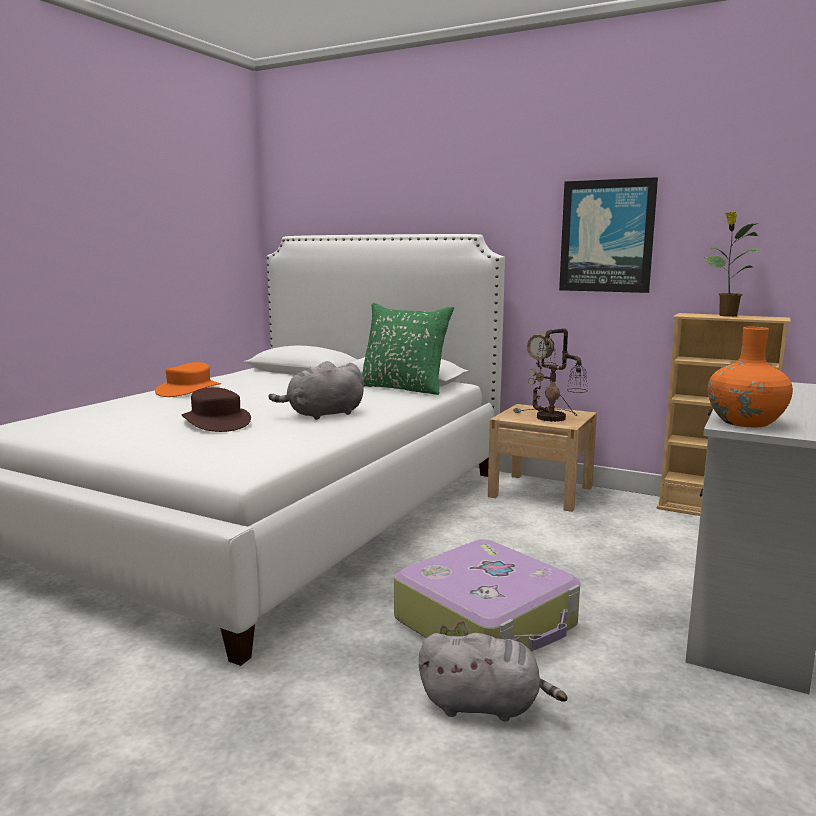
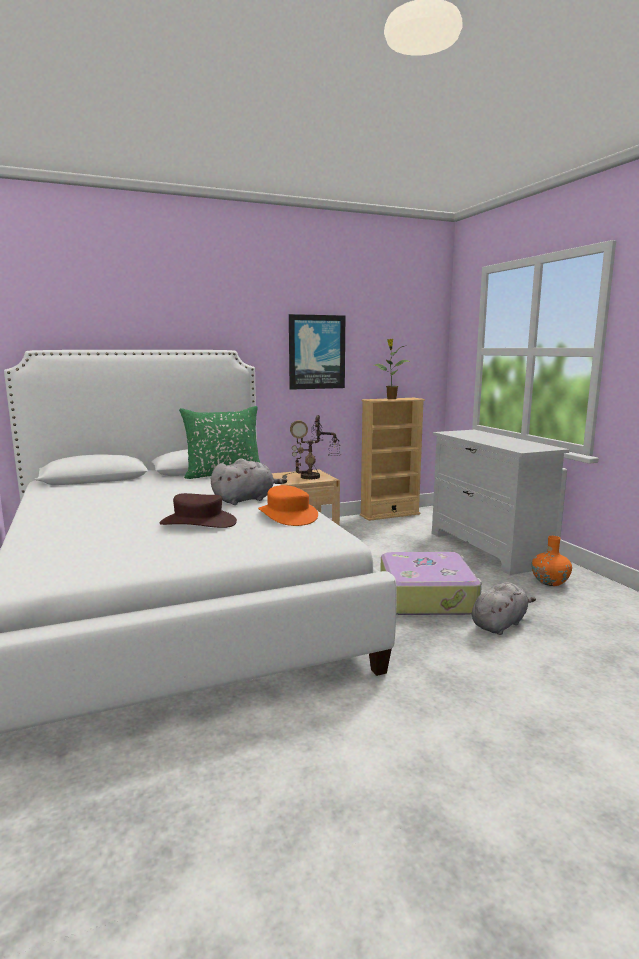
camera: 50 degrees left, 0 degrees up
orange hat [155,362,221,397] -> orange hat moved to [258,485,318,526]
grey plush toy [269,361,364,420] -> grey plush toy turned 135 degrees counterclockwise [211,458,287,505]
orange vase [708,327,793,427] -> orange vase moved to [531,536,572,586]

